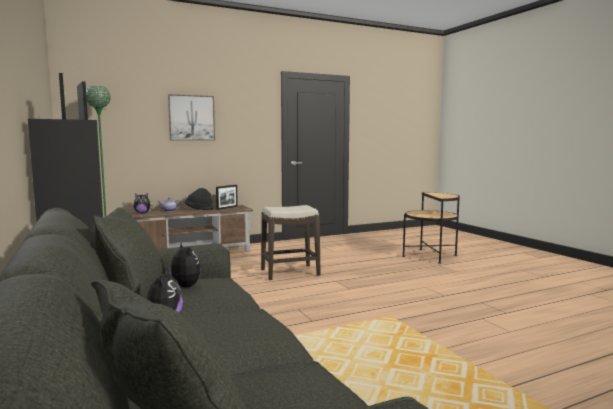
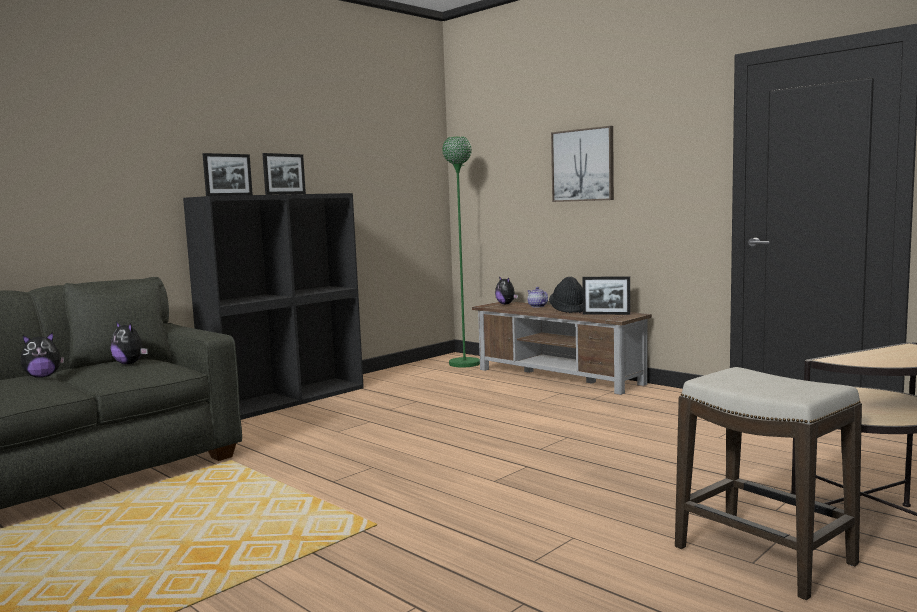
camera: 70 degrees right, 0 degrees up
plush toy [169,242,201,287] -> plush toy turned 90 degrees clockwise [111,322,148,364]
stool [261,205,321,280] -> stool moved to [675,367,862,600]

